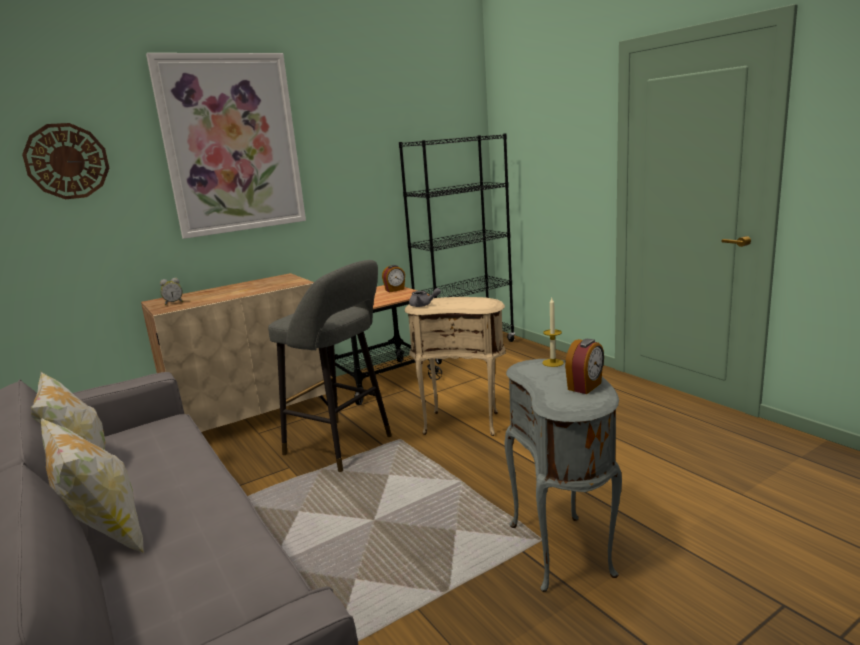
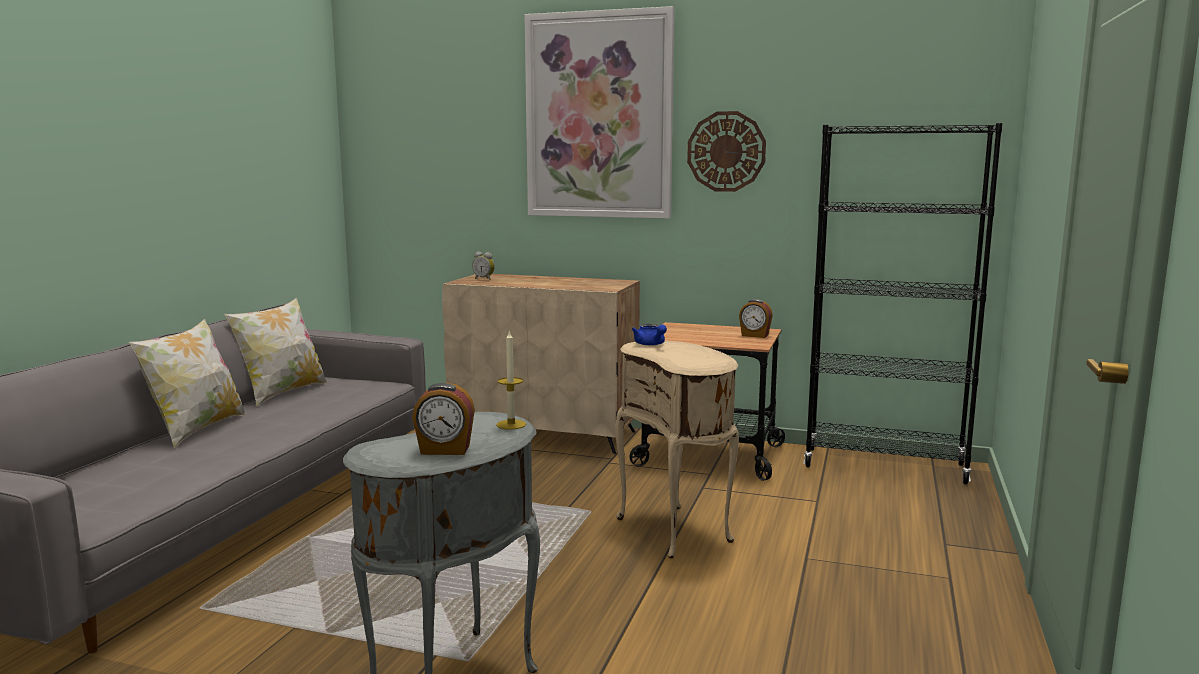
camera: 50 degrees right, 5 degrees down
wall clock [22,123,109,200] -> wall clock moved to [687,111,766,192]
grey stool [268,260,392,472] -> none
grey teapot [409,288,441,307] -> blue teapot [632,324,667,346]

